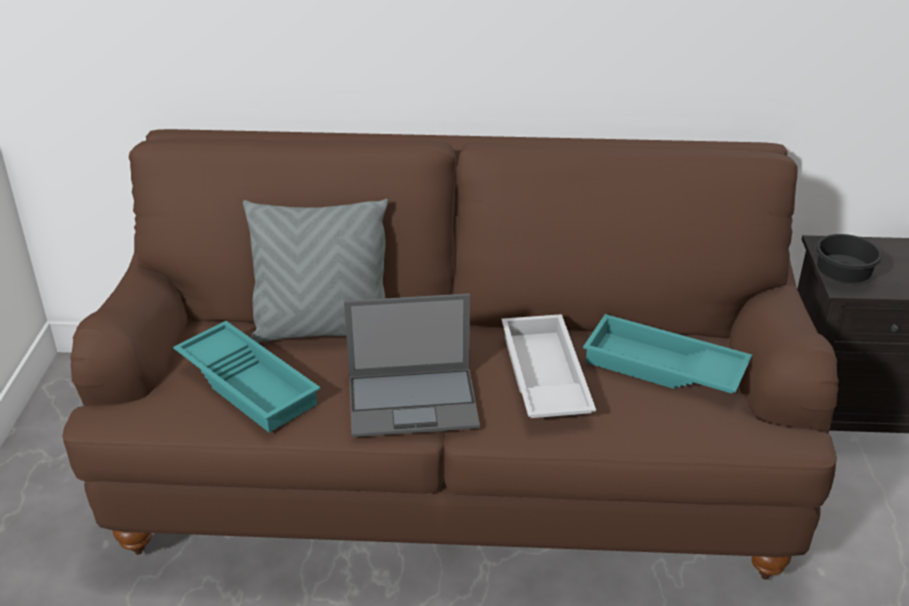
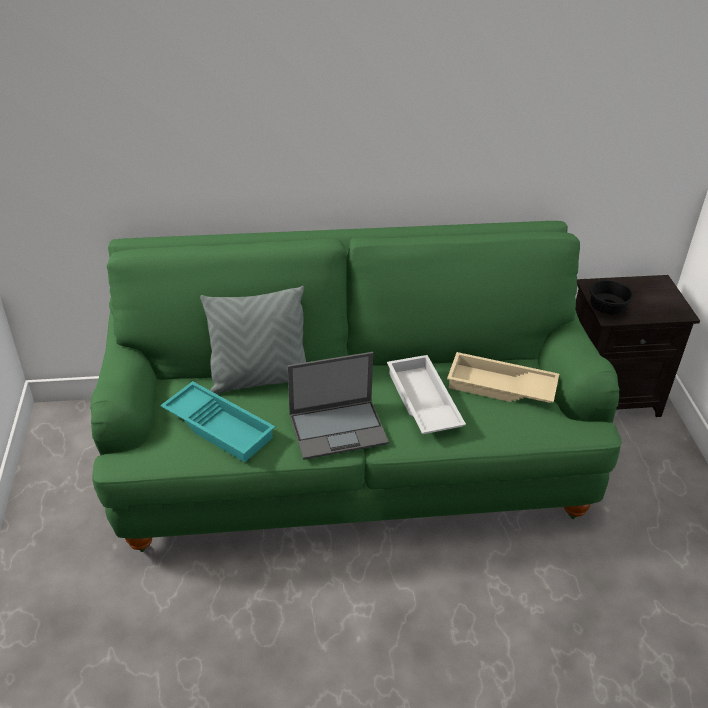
camera: 10 degrees left, 5 degrees up
brown sofa [62,129,839,580] -> green sofa [90,221,622,552]
turquoise tray [583,314,752,393] -> beige tray [447,352,559,403]

